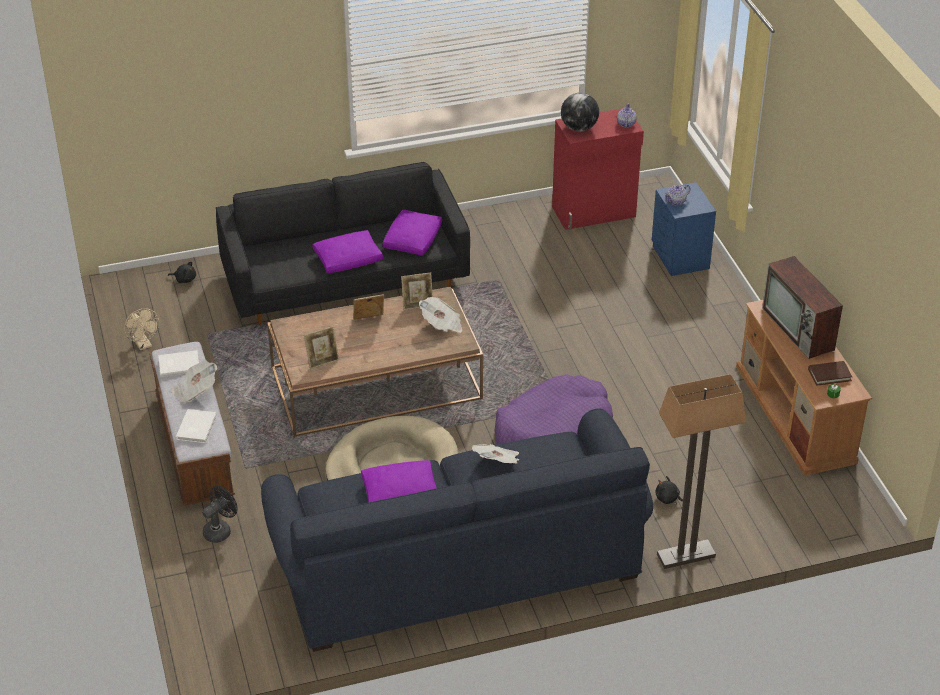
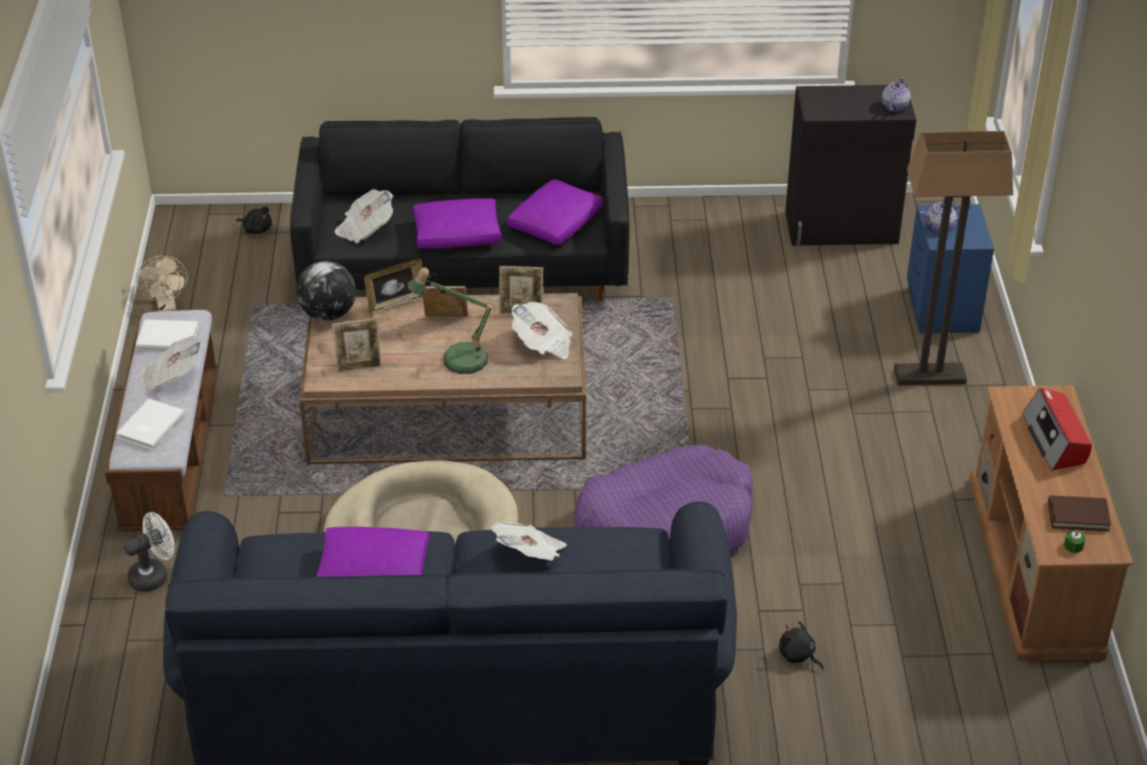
camera: 15 degrees right, 0 degrees up
black fan [202,486,237,543] -> white fan [123,512,174,592]
red cabinet [552,108,644,230] -> black cabinet [785,85,916,246]
globe [561,93,599,132] -> globe moved to [296,261,356,321]
floor lamp [657,374,746,569] -> floor lamp moved to [894,131,1013,385]
television [762,256,843,359] -> radio [1022,388,1092,471]
none -> newspaper [335,189,393,243]
none -> picture frame [364,258,423,316]
none -> table lamp [408,267,496,374]

